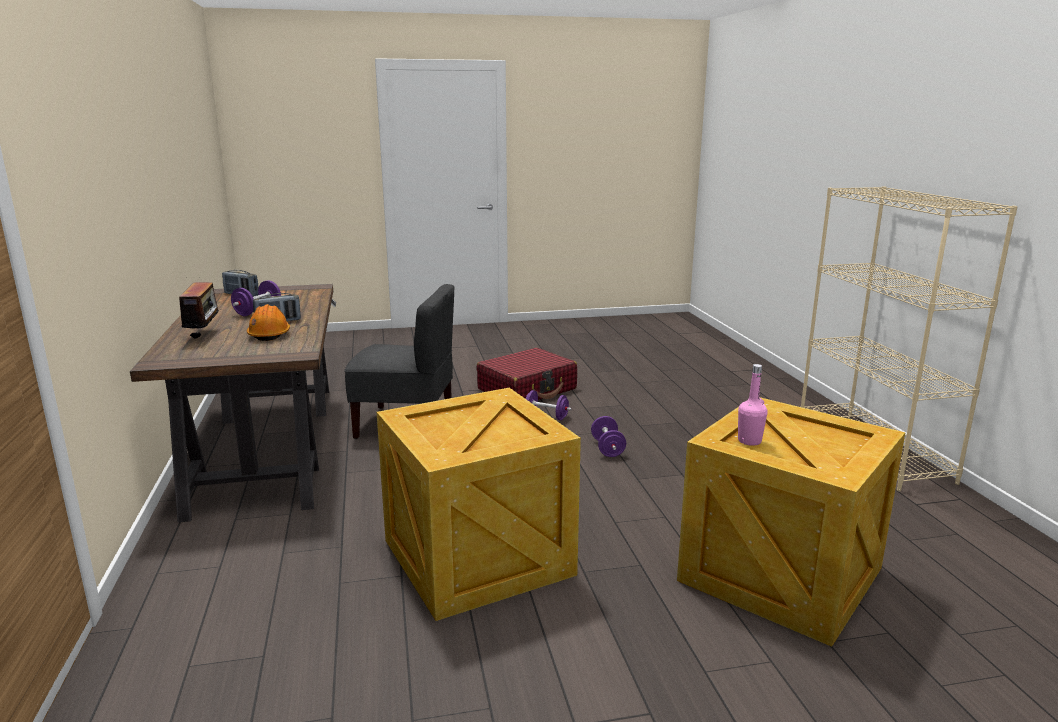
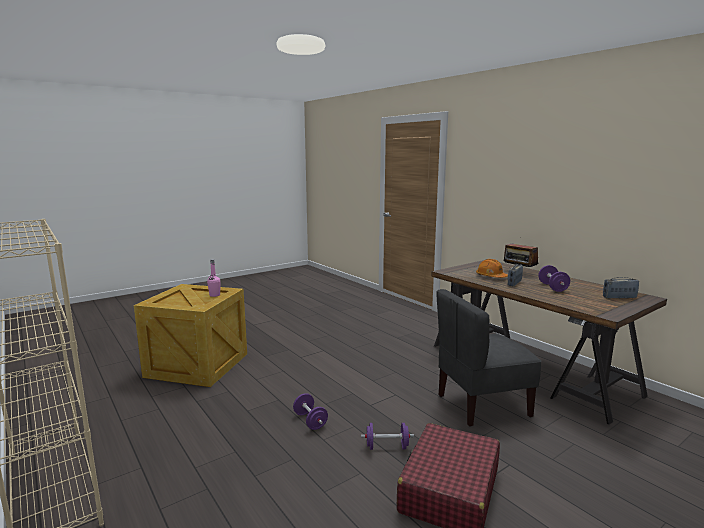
camera: 155 degrees right, 5 degrees down
crate [376,388,581,621] -> none

